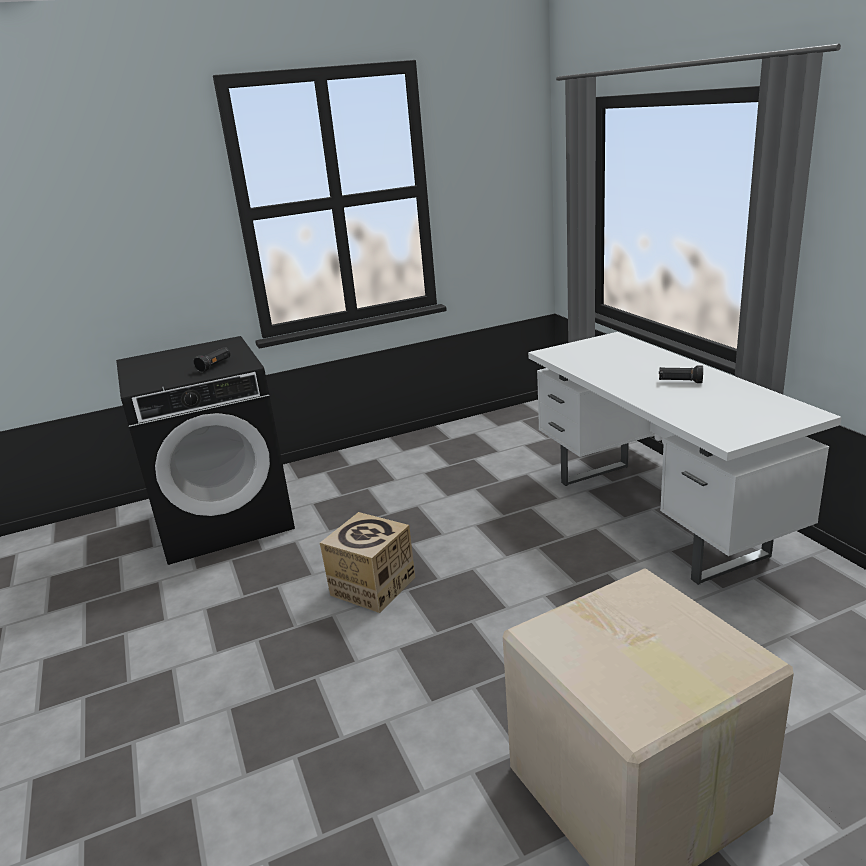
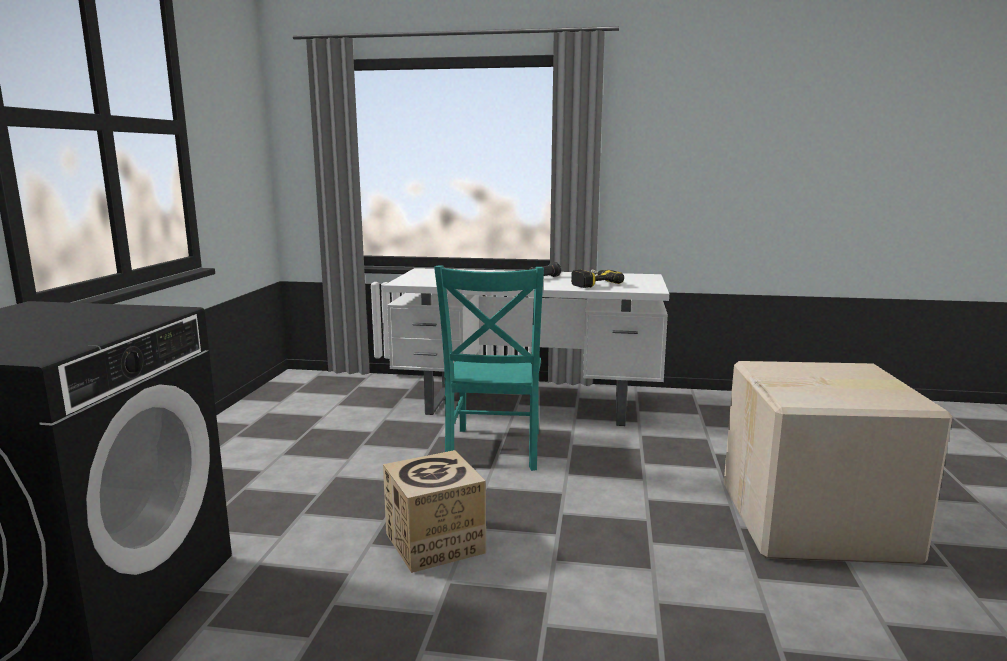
camera: 60 degrees left, 10 degrees down
black flashlight [193,347,230,372] -> none
none -> turquoise chair [434,265,544,471]
none -> power drill [571,269,624,288]

